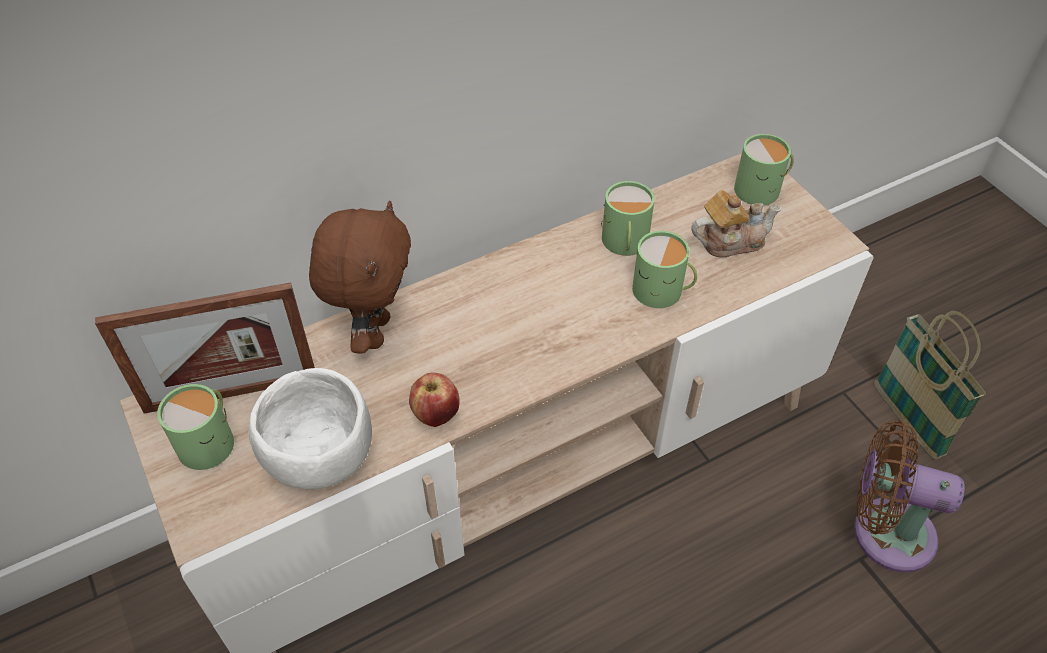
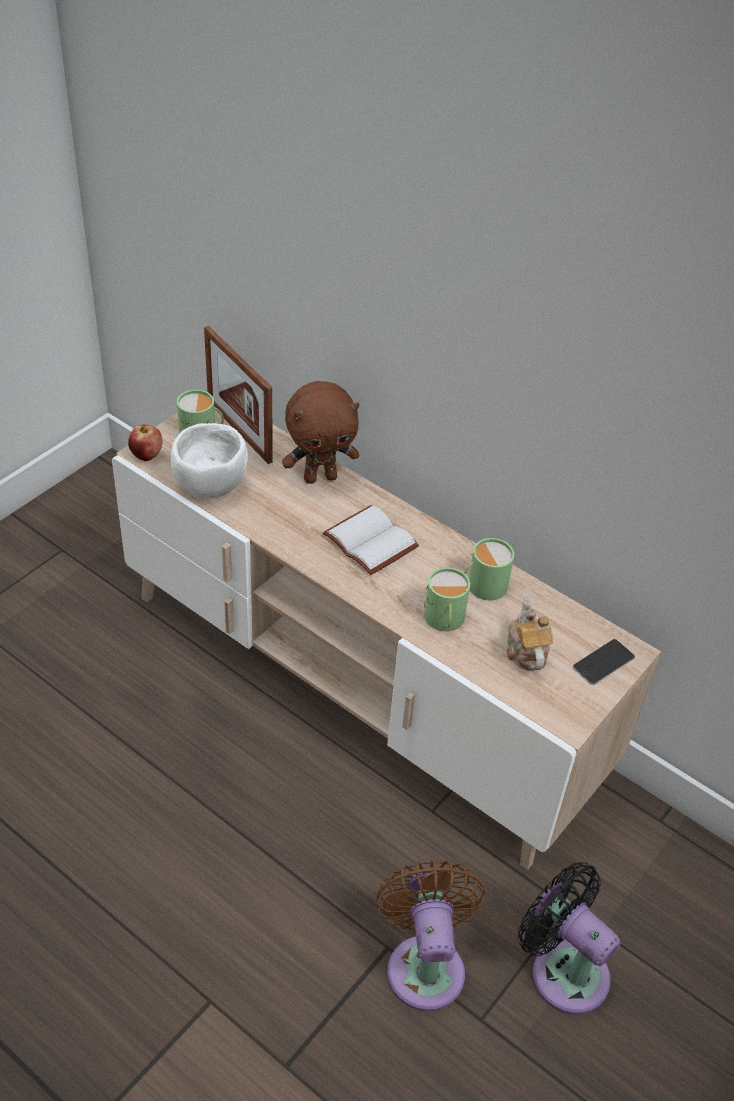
camera: 65 degrees right, 5 degrees down
apple [409,373,460,427] -> apple moved to [128,424,162,461]
teapot [691,190,781,257] -> teapot turned 150 degrees counterclockwise [506,598,553,671]
green mug [734,134,794,205] -> phone [573,639,635,685]
basket [874,311,986,459] -> black fan [518,862,620,1015]
none -> white book [323,505,419,575]

